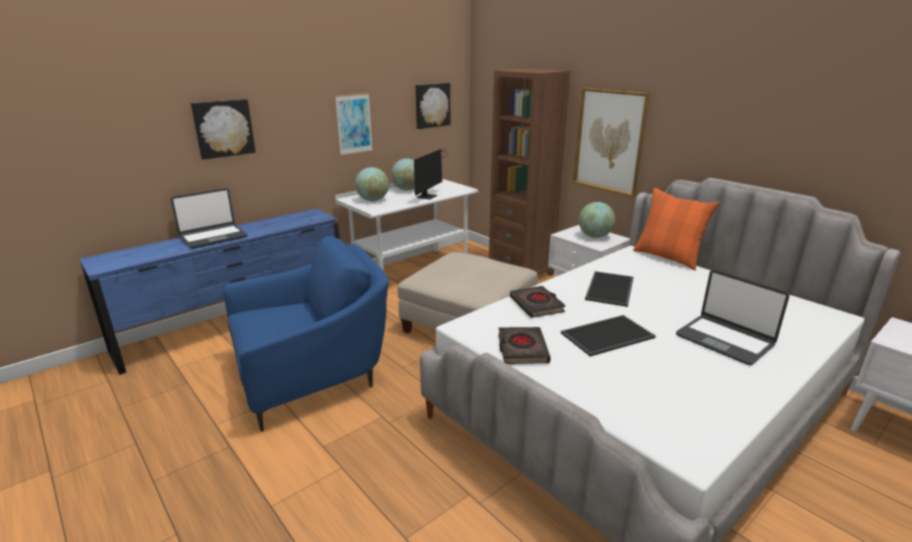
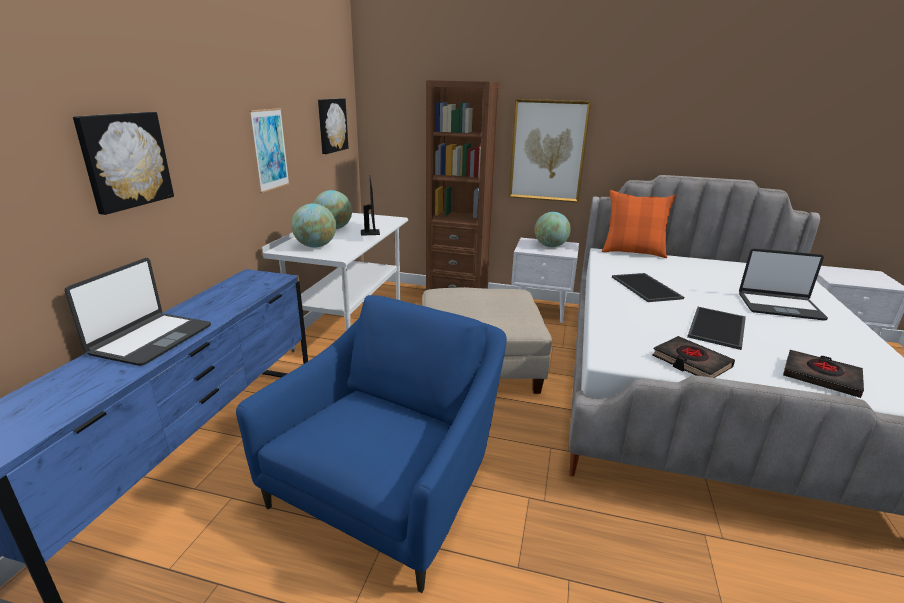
camera: 35 degrees left, 0 degrees up
black book [510,286,566,318] -> black book moved to [783,350,864,398]

